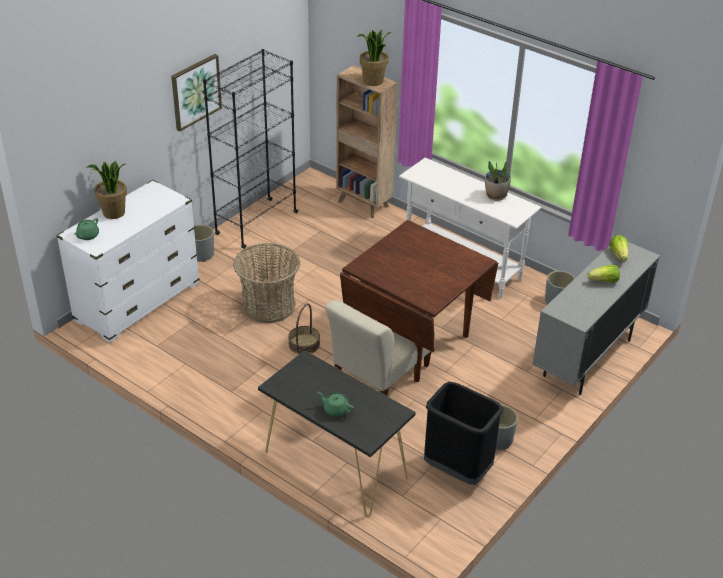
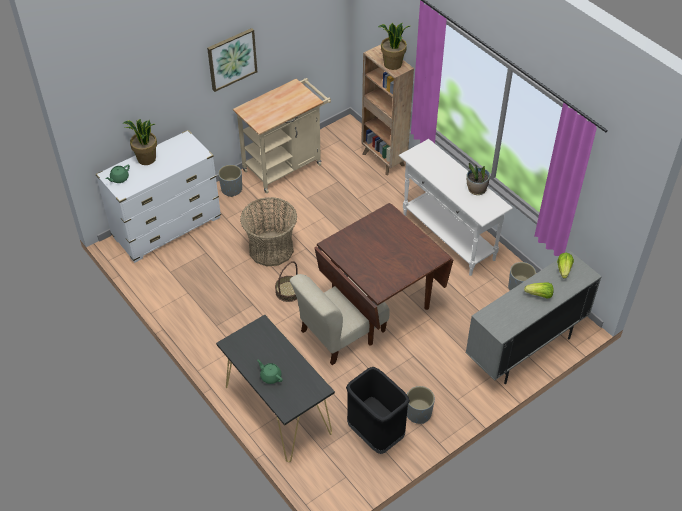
camera: 15 degrees right, 10 degrees up
black bookcase [203,49,298,249] -> beige cart [233,78,331,194]

